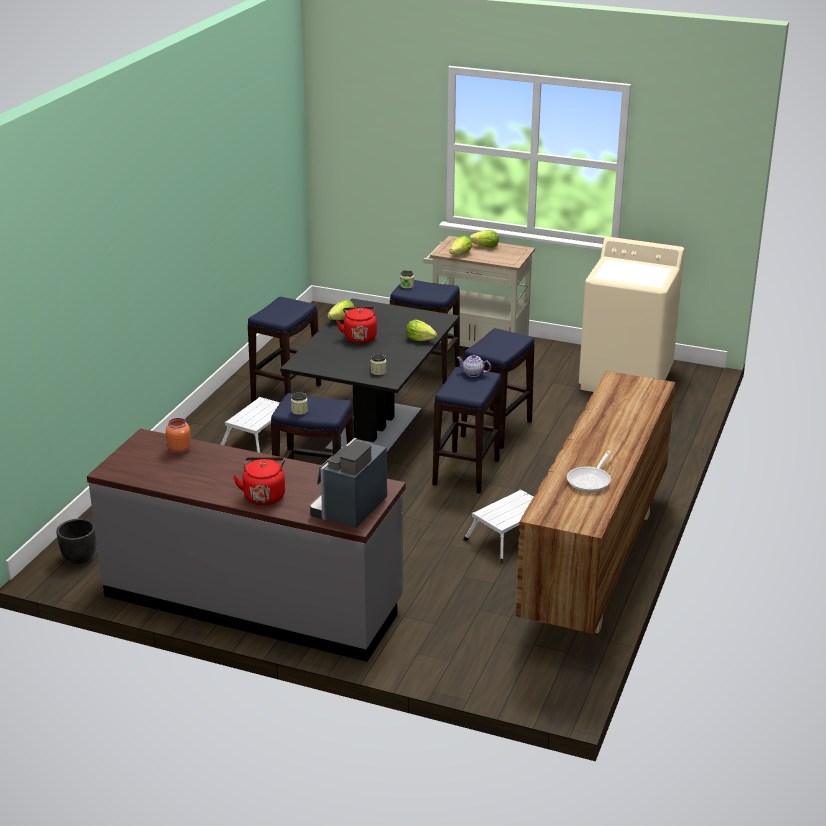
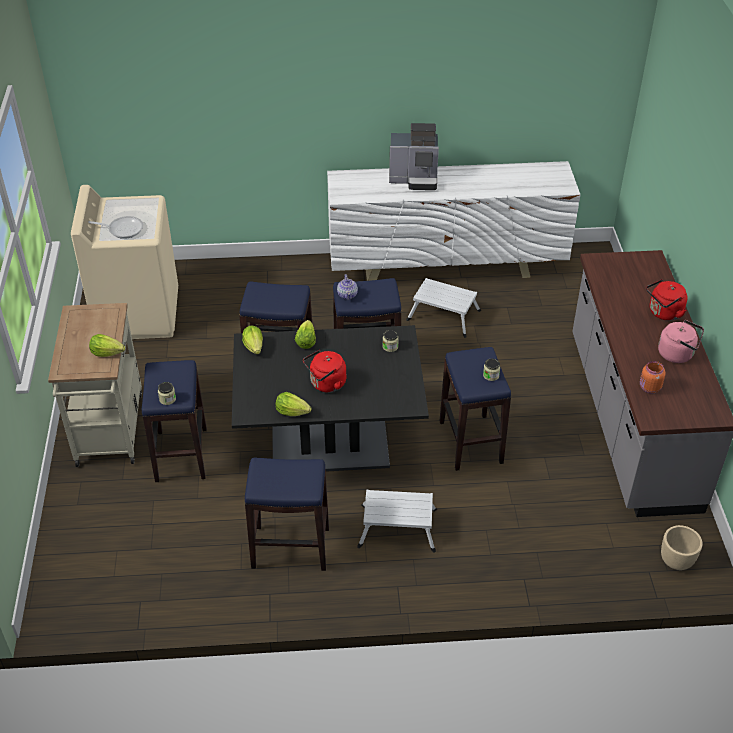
camera: 115 degrees left, 15 degrees up
black planter [56,519,96,564] -> beige planter [661,525,703,570]
coffee machine [310,438,387,528] -> coffee machine moved to [389,123,439,190]
lettuce [469,230,499,248] -> lettuce moved to [242,326,263,354]
brown cabinet [515,371,675,634] -> white cabinet [327,161,580,281]
frying pan [567,451,611,492] -> frying pan moved to [88,216,143,239]
none -> pink kettle [658,320,704,363]

